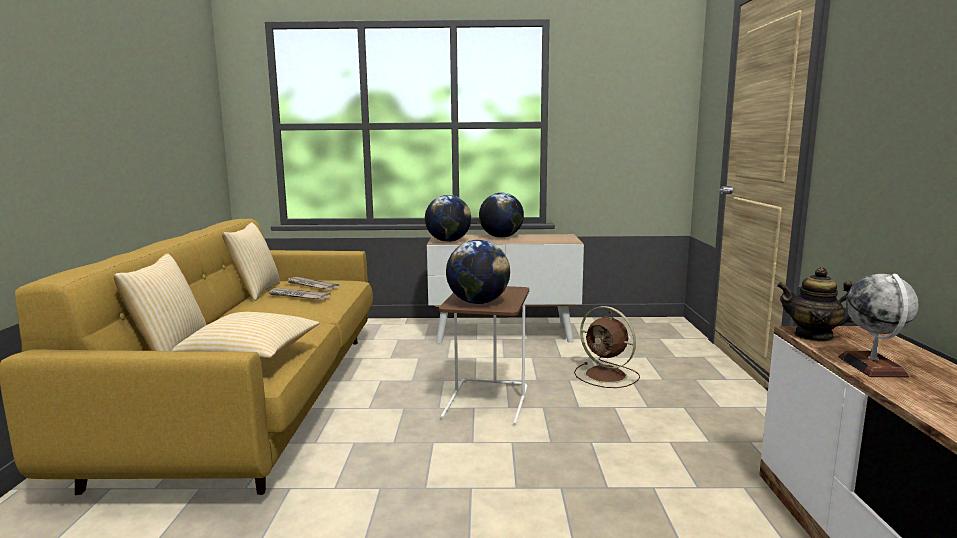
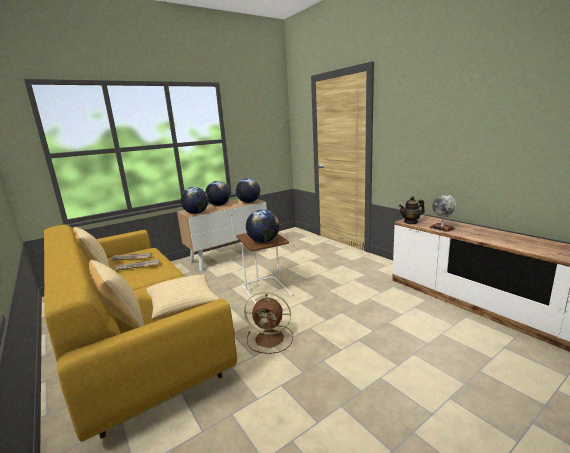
camera: 35 degrees left, 5 degrees up
brown fan [574,306,640,388] -> brown fan moved to [244,292,293,354]
none -> globe [236,178,260,203]

